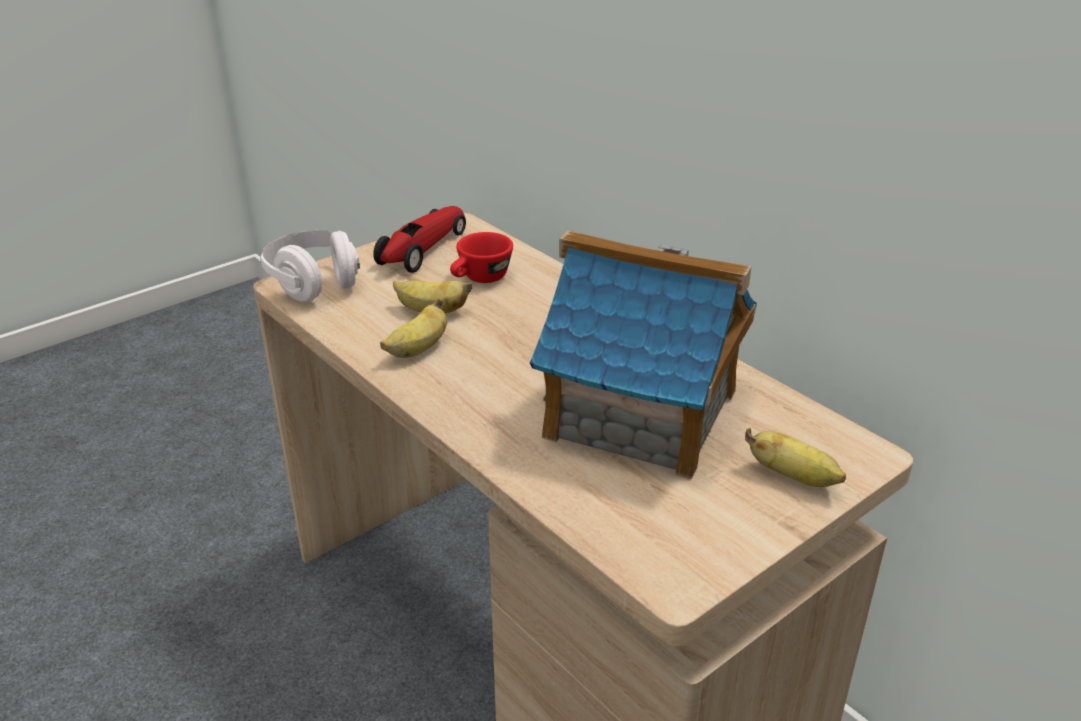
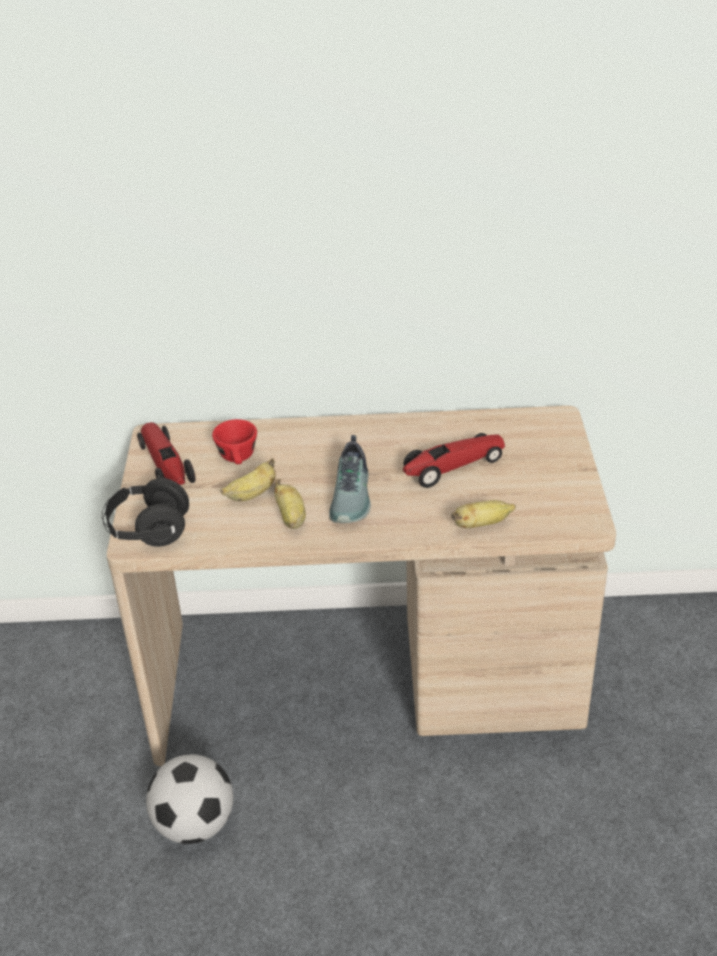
camera: 50 degrees left, 5 degrees up
white headphones [260,230,360,302] -> black headphones [102,478,189,547]
toy house [530,231,757,479] -> toy car [403,433,505,488]
banana [745,428,846,487] -> banana moved to [452,500,516,528]
none -> football [146,754,233,844]
none -> shoe [329,435,371,523]

